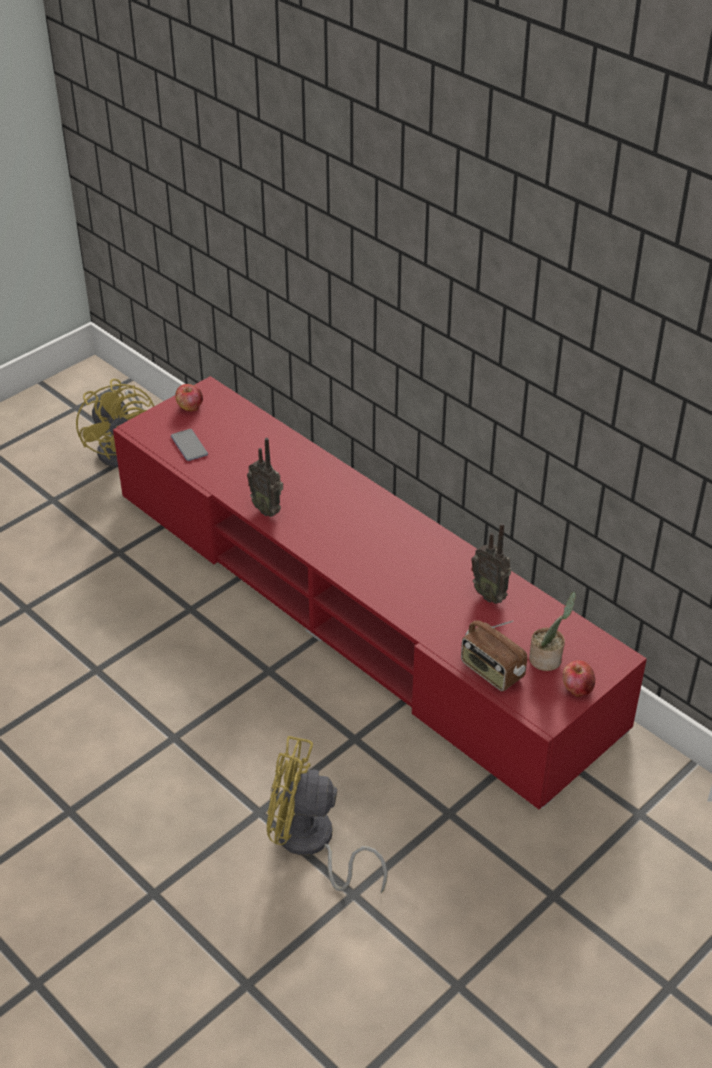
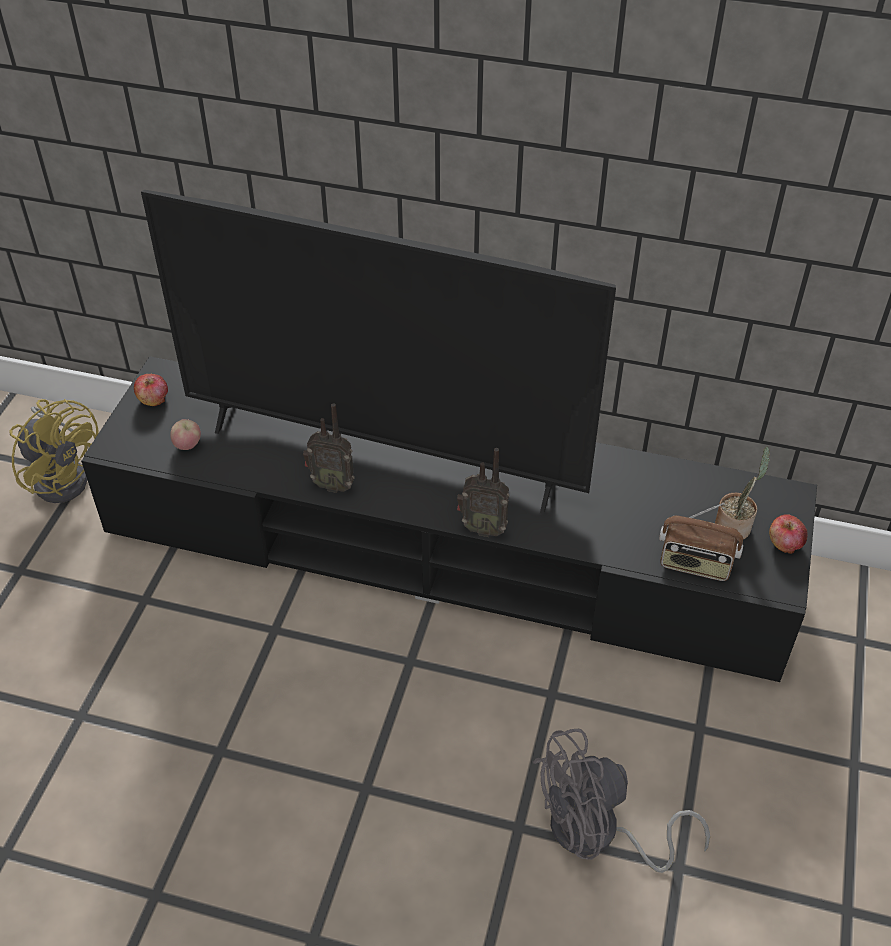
camera: 30 degrees left, 5 degrees up
red tv stand [113,376,647,809] -> black tv stand [81,356,817,682]
phone [171,429,208,461] -> apple [170,419,201,450]
yellow fan [267,736,388,893] -> grey fan [533,729,710,873]
radio [471,523,511,604] -> radio moved to [457,448,510,537]
none -> television [141,190,616,514]

